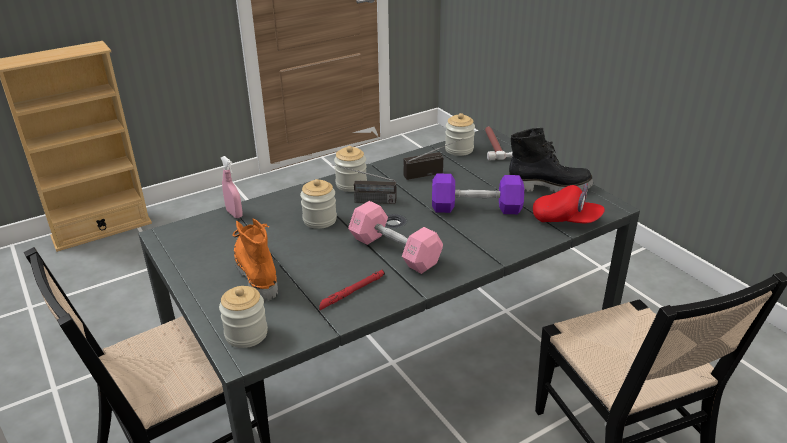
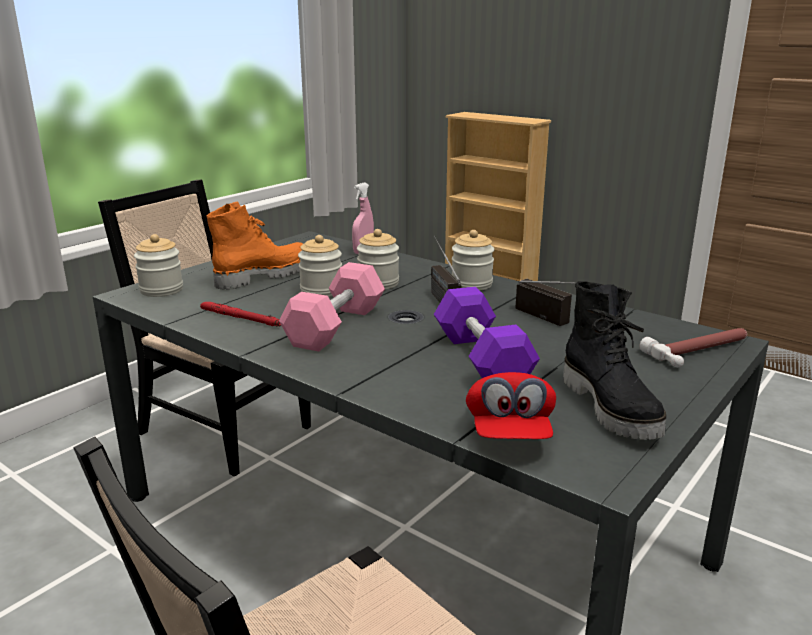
camera: 70 degrees right, 10 degrees down
jar [445,113,475,156] -> jar moved to [298,235,342,297]

